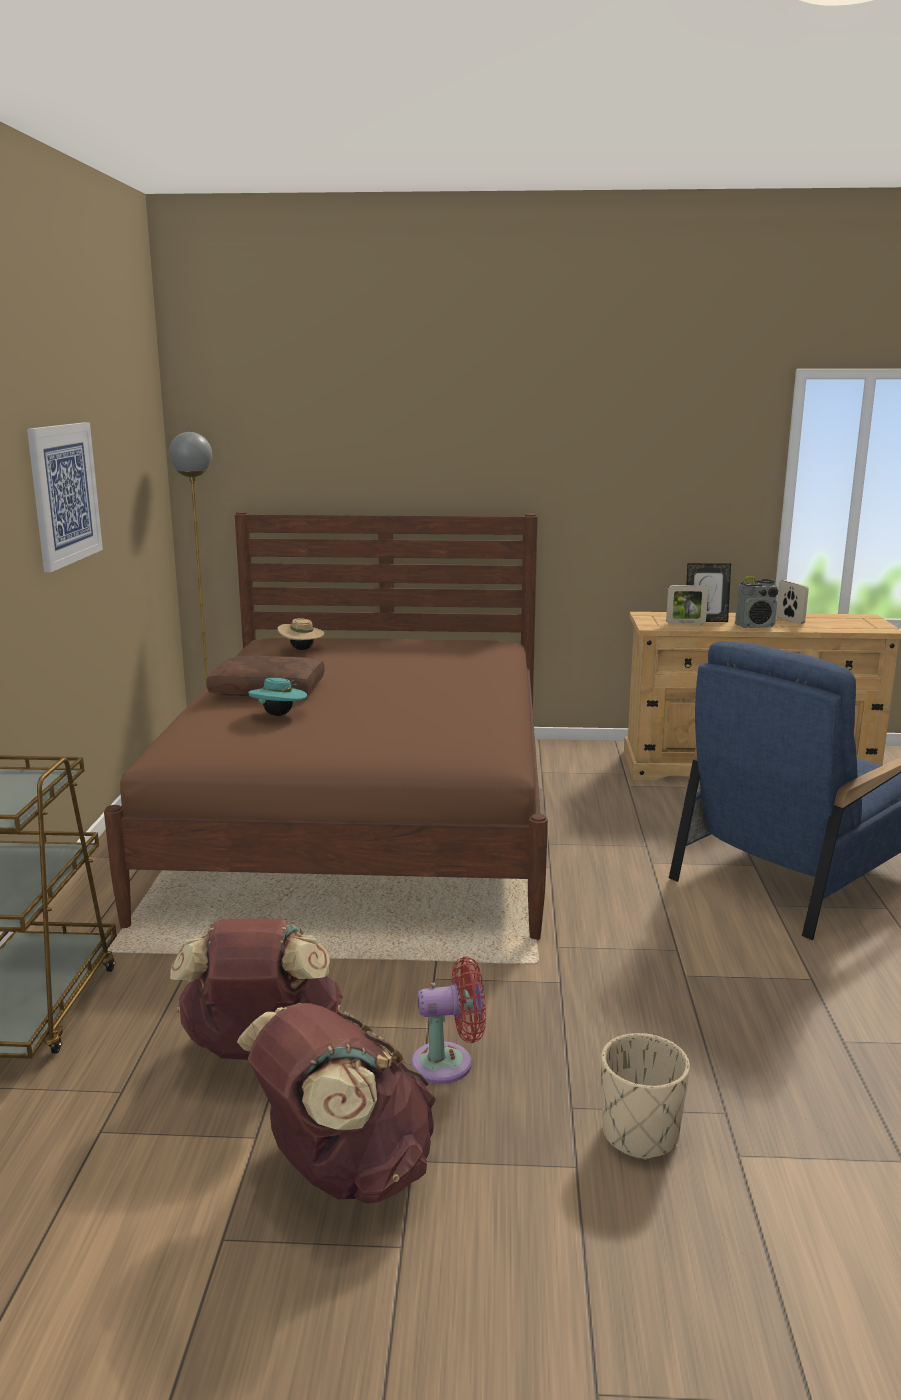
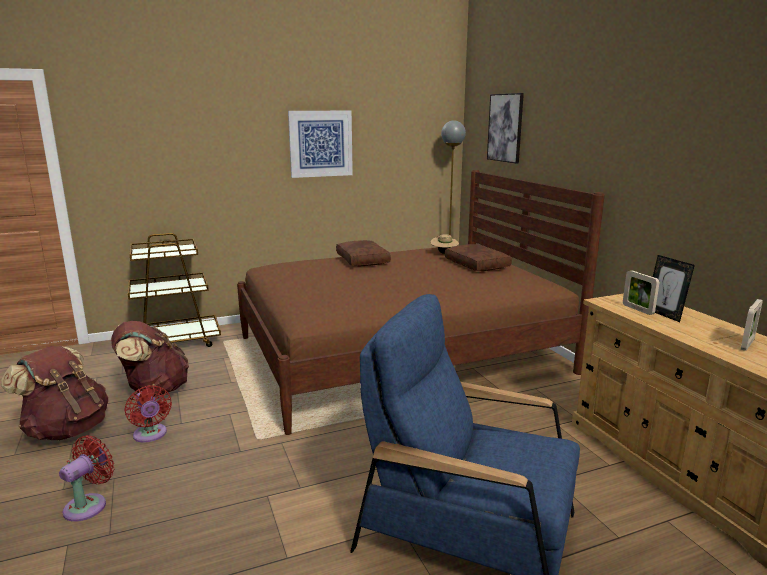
camera: 65 degrees right, 0 degrees up
turquoise hat [248,678,307,716] -> none
beige planter [601,1033,690,1161] -> red fan [59,435,114,522]
radio [735,576,778,628] -> none
none -> brown pillow [445,244,512,271]
none -> picture [487,93,524,164]

